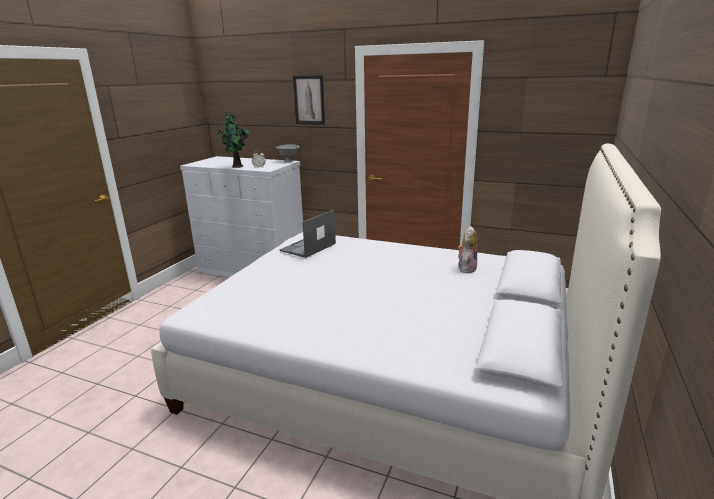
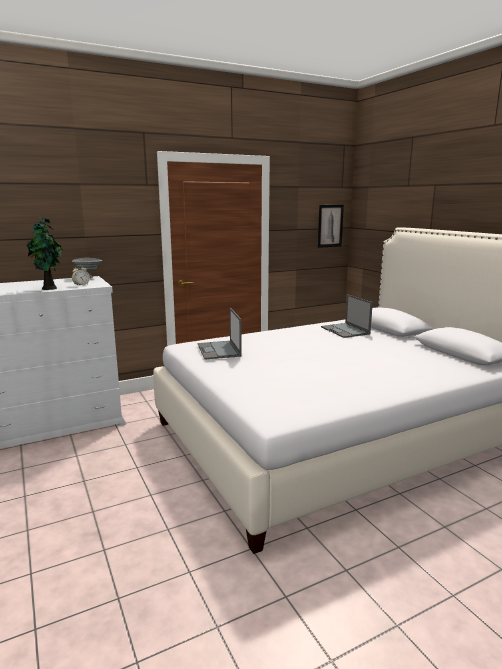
camera: 50 degrees left, 5 degrees down
picture [293,75,325,125] -> picture moved to [318,205,344,248]
plush toy [458,226,477,273] -> laptop [321,294,373,338]

